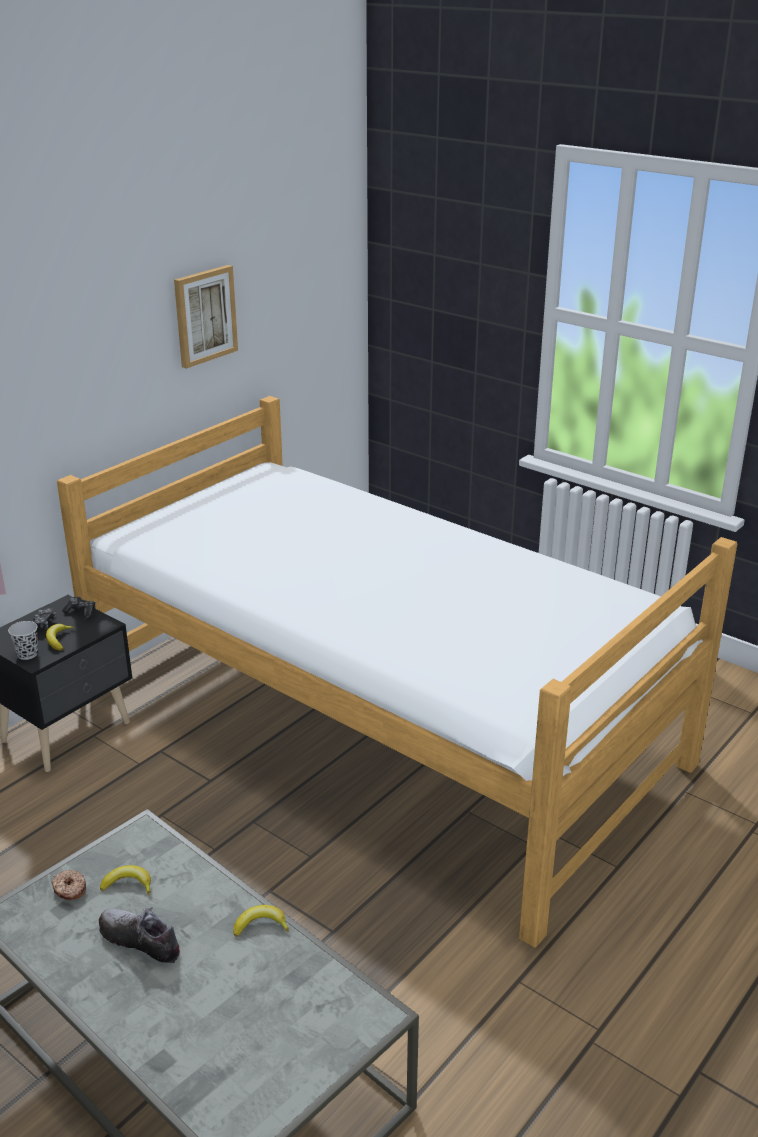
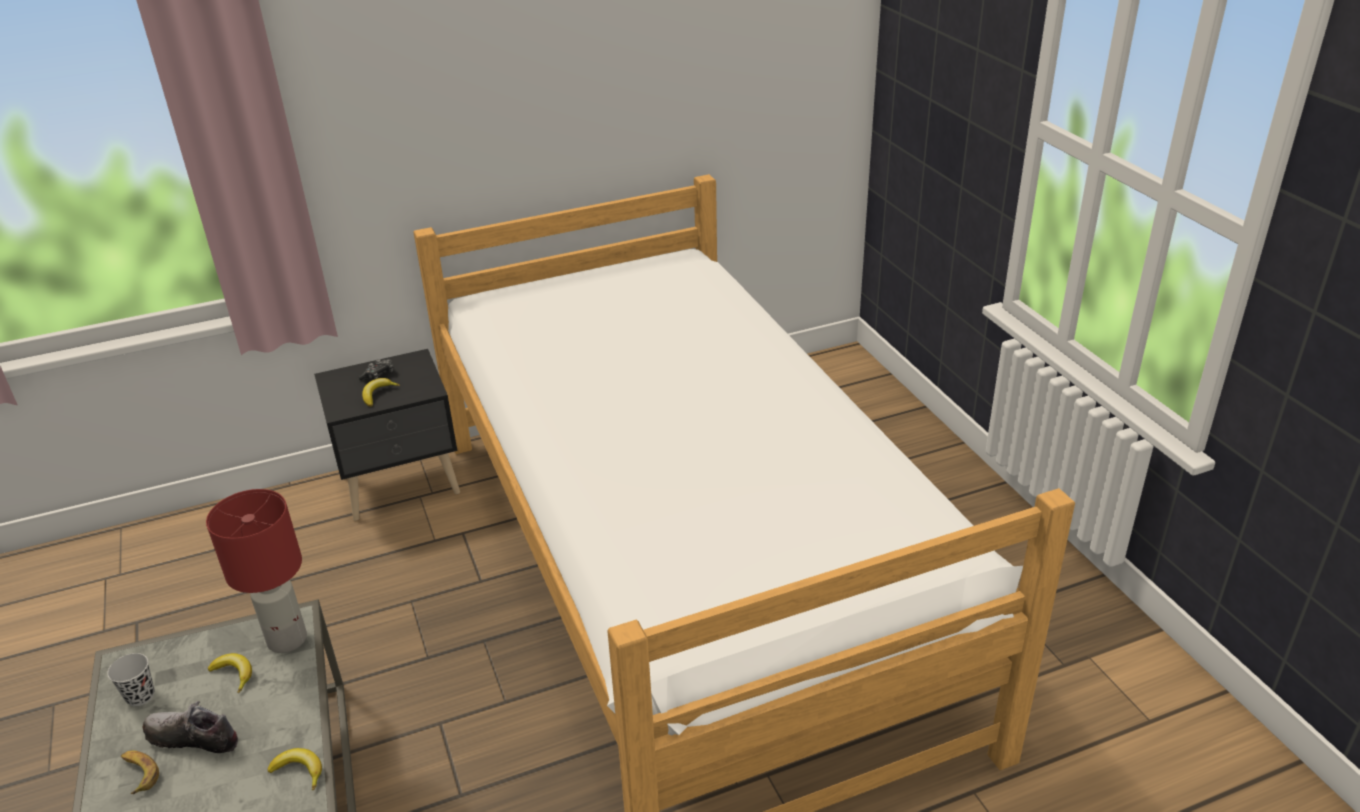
camera: 30 degrees right, 5 degrees up
black cup [8,621,38,660] -> black cup moved to [107,653,155,706]
donut [52,870,86,900] -> none
game controller [62,597,96,620] -> none
shoe [99,907,180,963] -> shoe turned 45 degrees counterclockwise [142,701,238,754]
picture [174,265,238,369] -> none
none -> banana [121,750,159,794]
none -> red table lamp [206,489,307,653]

